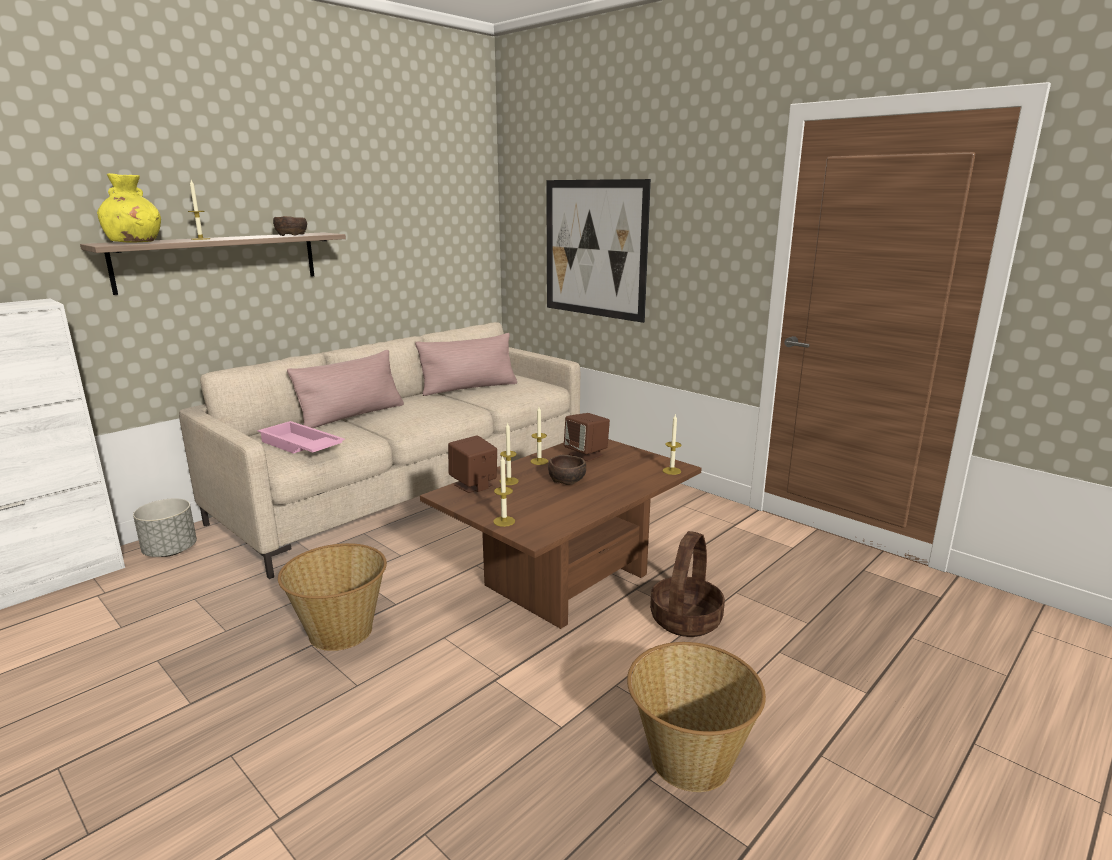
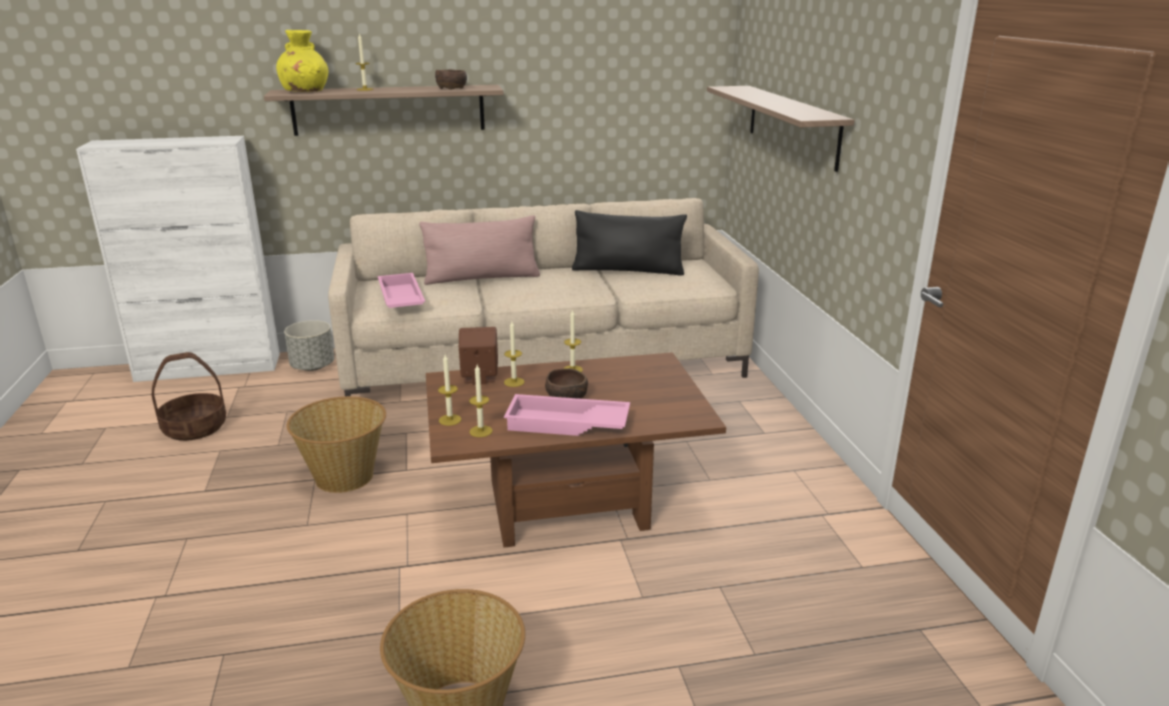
camera: 35 degrees right, 5 degrees up
pink pillow [415,333,517,396] -> black pillow [572,210,687,276]
picture [546,179,651,323] -> shelf [707,86,854,172]
brown speaker [564,413,610,462] -> none
basket [650,531,725,637] -> basket moved to [152,352,226,441]
candle [663,415,682,475] -> candle moved to [469,365,493,437]
none -> pink tray [504,394,630,436]

